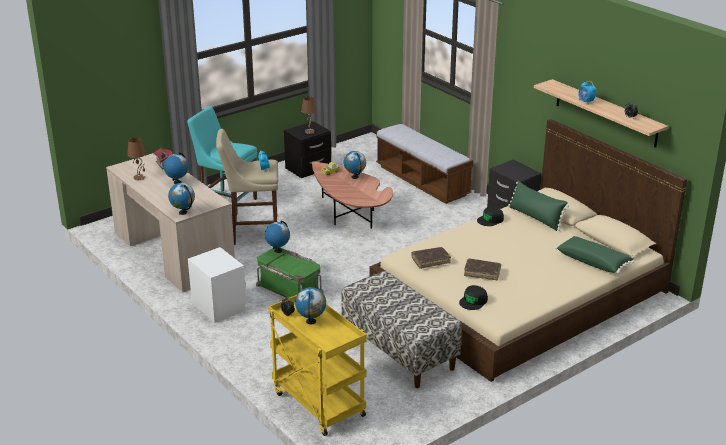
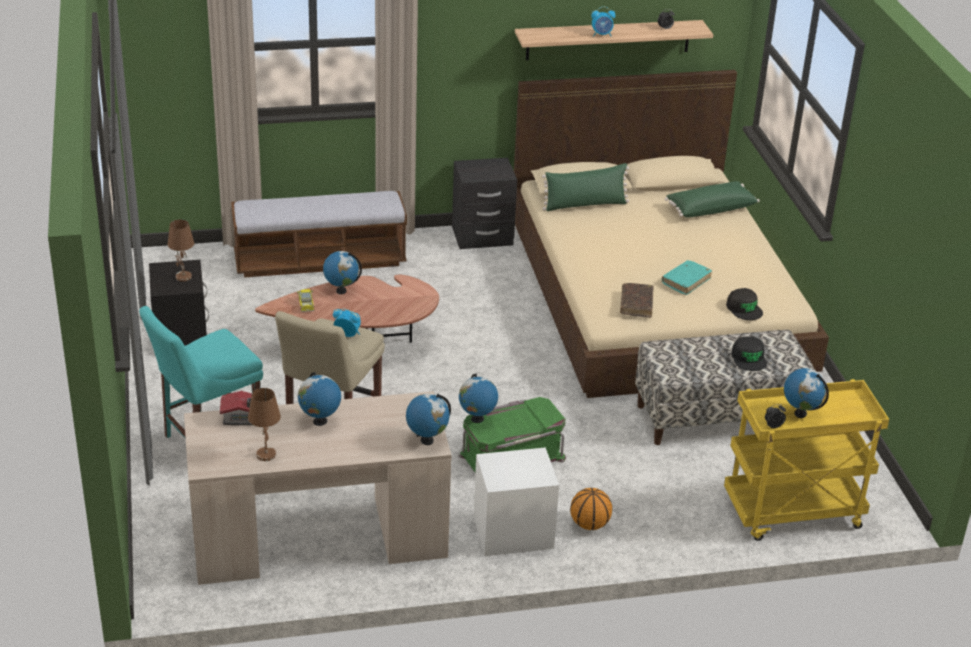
camera: 65 degrees left, 5 degrees up
brown book [464,259,501,280] -> turquoise book [662,260,712,295]
black cap [477,206,504,226] -> black cap moved to [731,336,767,371]
none -> basketball [570,488,612,530]

